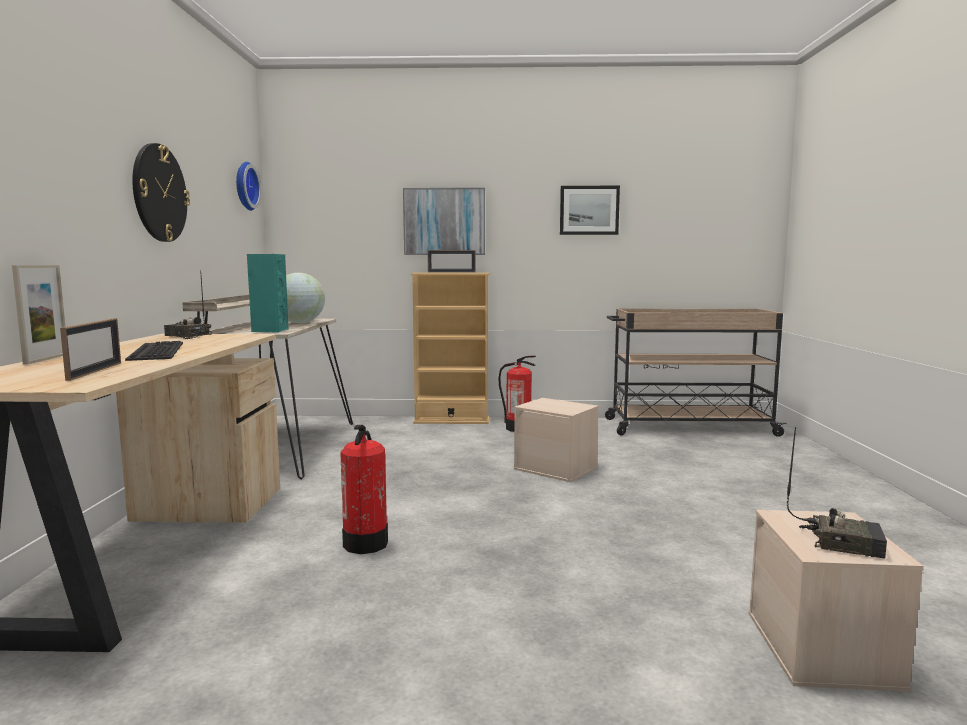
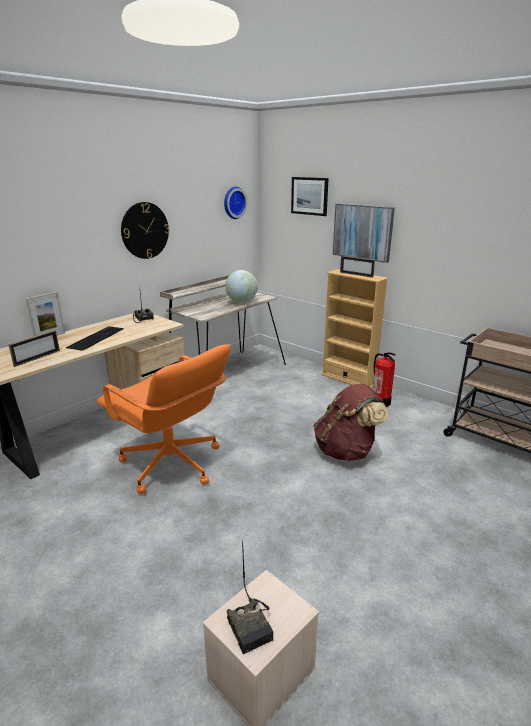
camera: 40 degrees right, 15 degrees up
turquoise speaker [247,254,288,333] -> none
fire extinguisher [340,425,388,554] -> orange office chair [97,344,230,494]
beige storage box [513,398,599,482] -> brown backpack [314,383,389,461]
picture [560,186,620,235] -> picture moved to [291,177,329,216]

